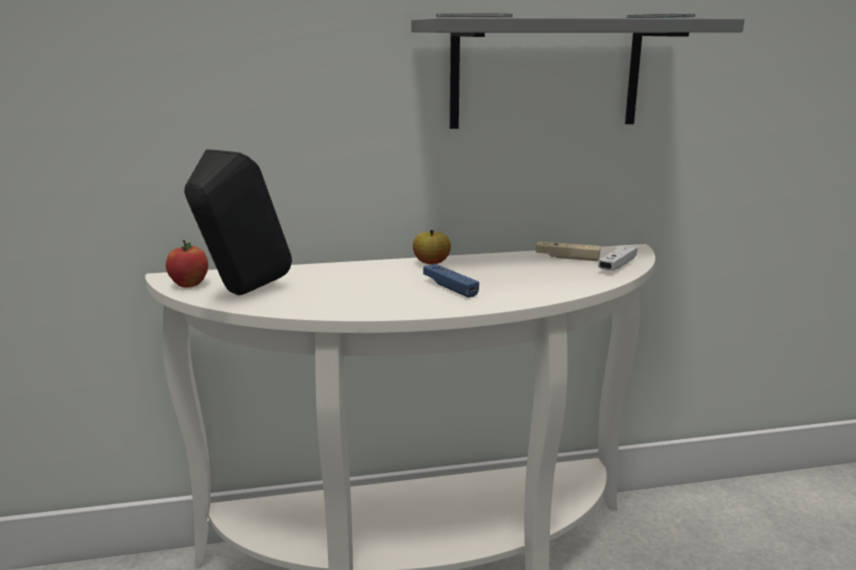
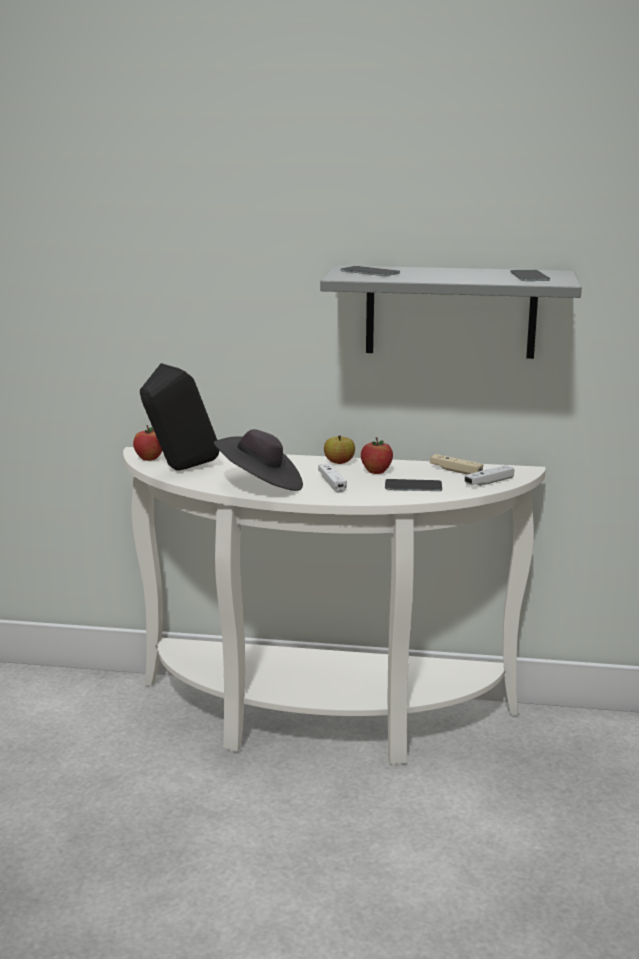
camera: 20 degrees right, 0 degrees up
blue game controller [423,264,479,298] -> white game controller [318,463,347,492]
none -> black hat [213,429,303,491]
none -> apple [361,437,393,474]
none -> phone [385,479,442,491]

